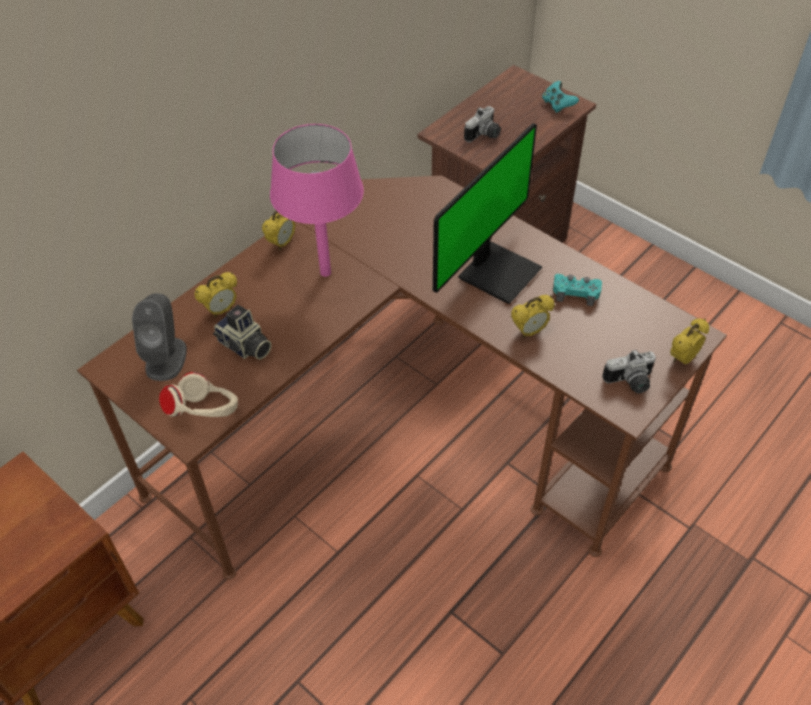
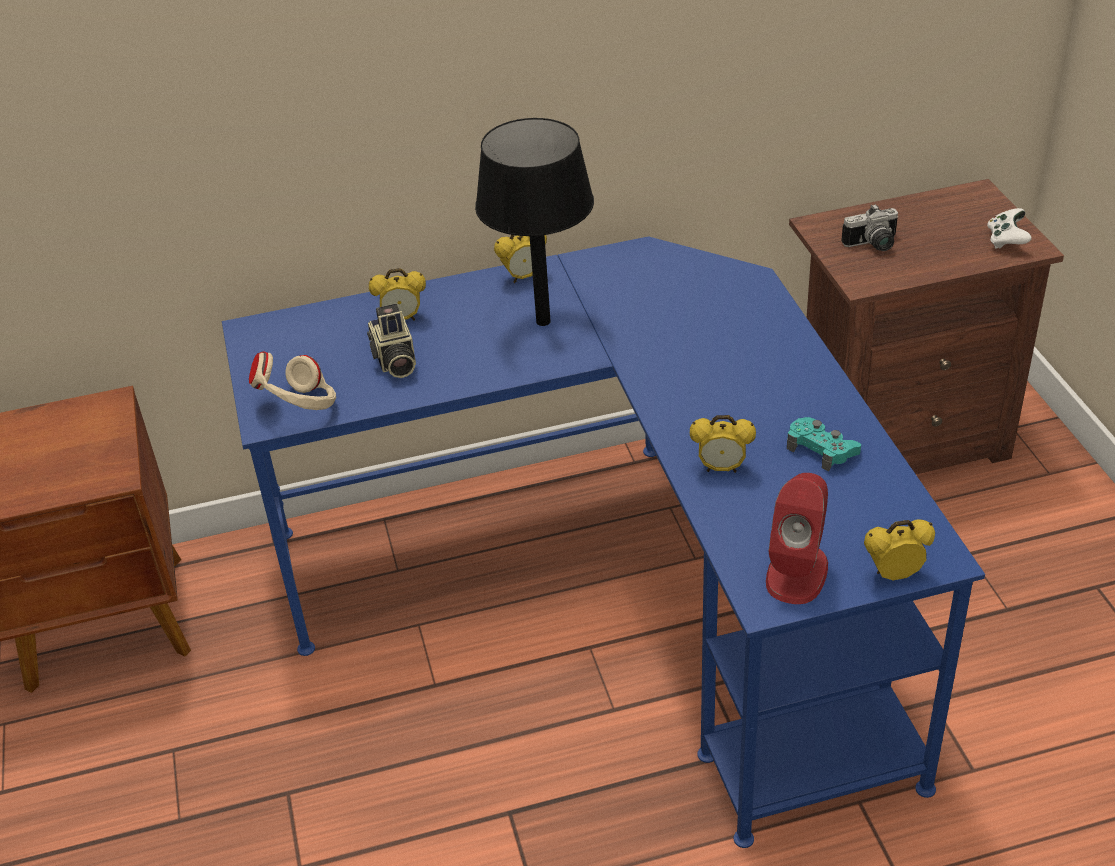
camera: 35 degrees right, 10 degrees down
brown desk [77,175,727,580] -> blue desk [222,236,985,848]
grey speaker [132,293,187,381] -> none
pink table lamp [270,124,364,277] -> black table lamp [475,118,594,326]
monitor [433,123,542,304] -> none
turquoise game controller [542,81,579,113] -> white game controller [987,208,1032,249]
camera [602,349,656,393] -> red speaker [766,473,828,604]

